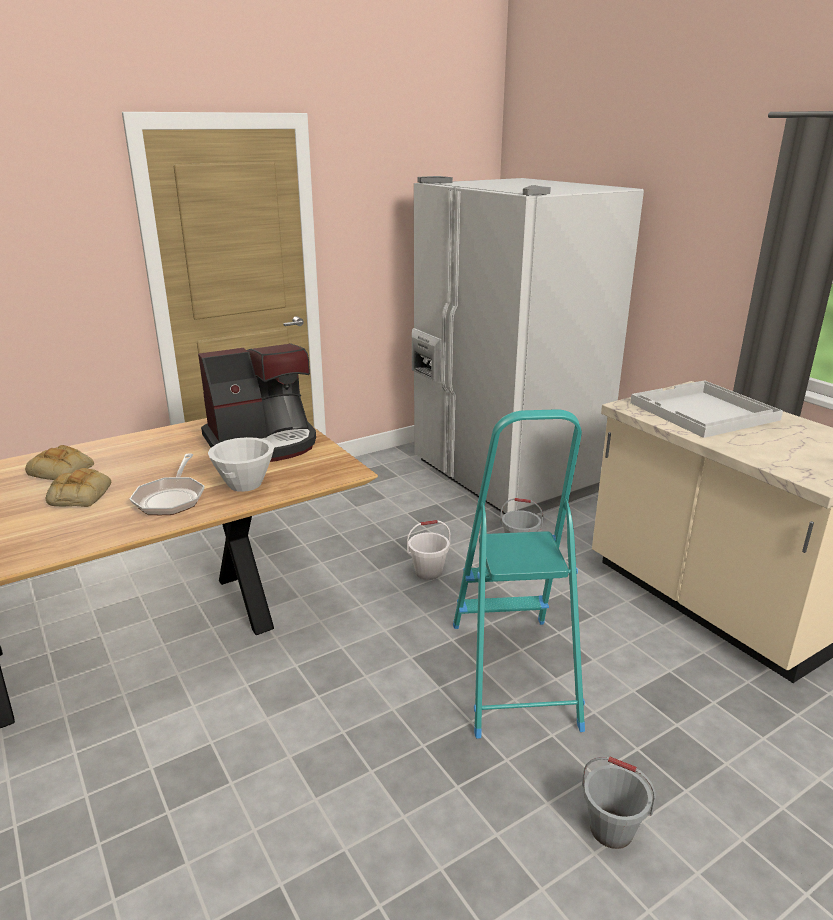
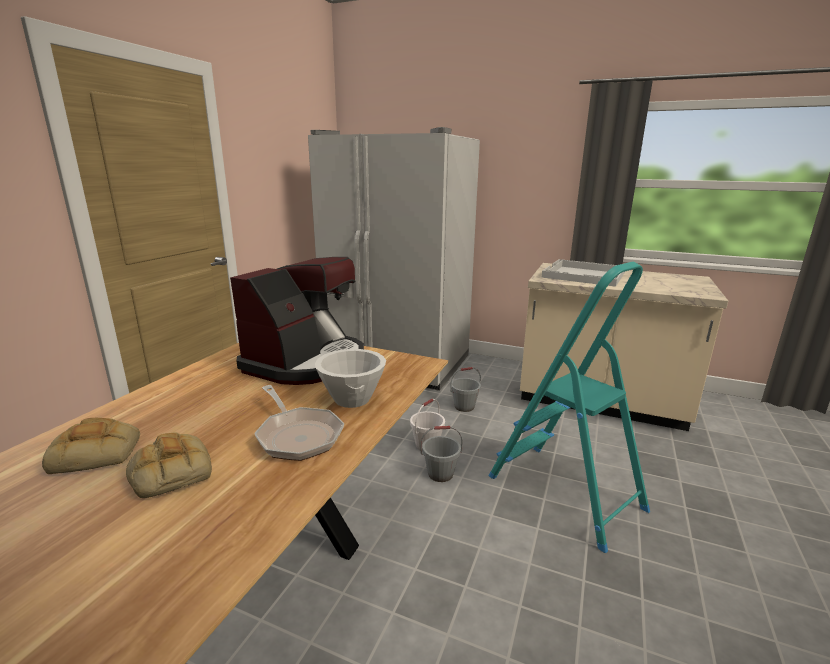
camera: 35 degrees left, 5 degrees down
grey bucket [582,756,656,849] -> grey bucket moved to [421,426,463,482]

